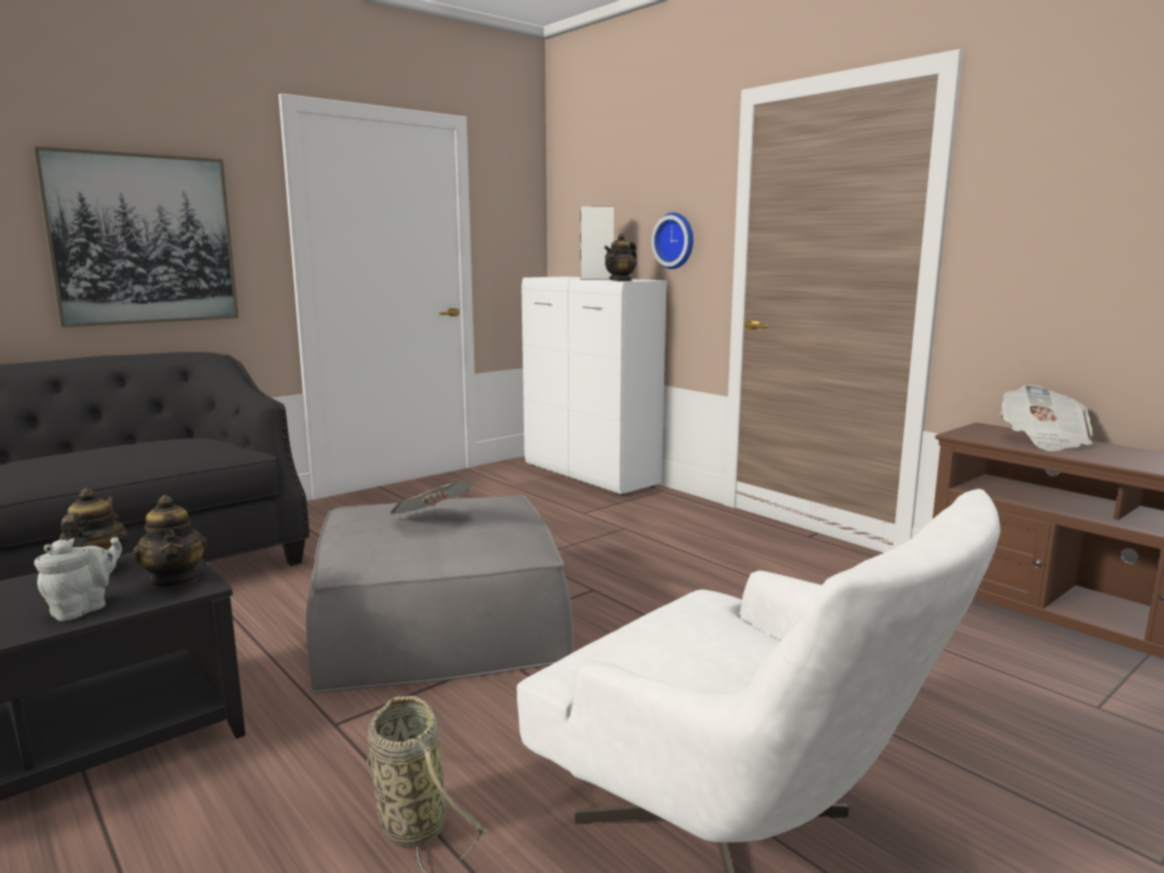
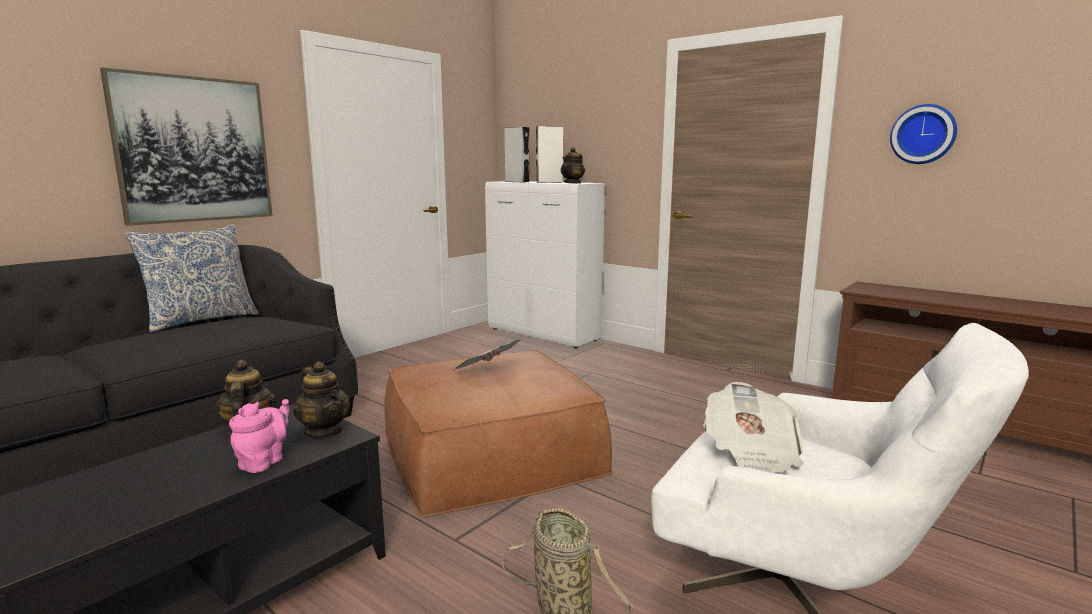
camera: 10 degrees left, 0 degrees up
grey teapot [34,537,122,621] -> pink teapot [229,399,289,473]
grey ottoman [306,495,573,693] -> brown ottoman [384,350,613,517]
wall clock [651,212,693,269] -> wall clock moved to [890,104,957,164]
newspaper [1000,385,1093,451] -> newspaper moved to [703,382,804,473]
none -> pillow [125,224,259,332]
none -> grey speaker [505,127,530,182]

